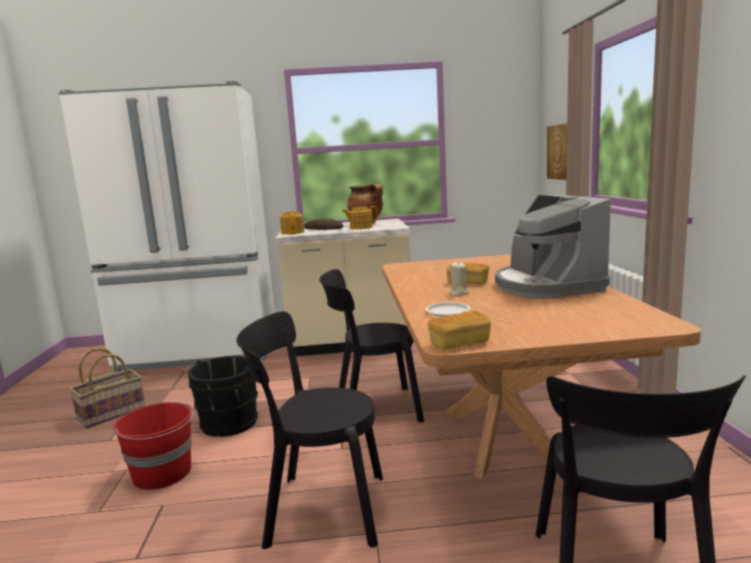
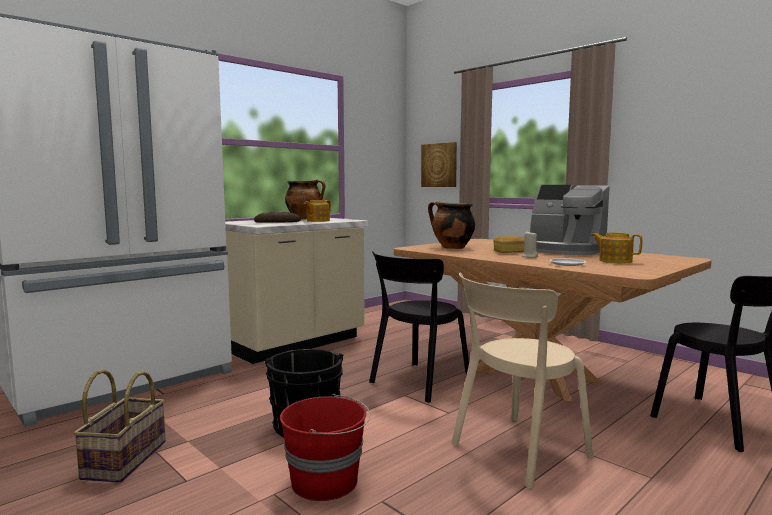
camera: 40 degrees left, 5 degrees down
black chair [236,311,383,549] -> beige chair [451,273,593,489]
teapot [280,211,304,235] -> teapot moved to [591,232,642,263]
bread [428,311,491,349] -> none
none -> cooking pot [428,201,475,249]

